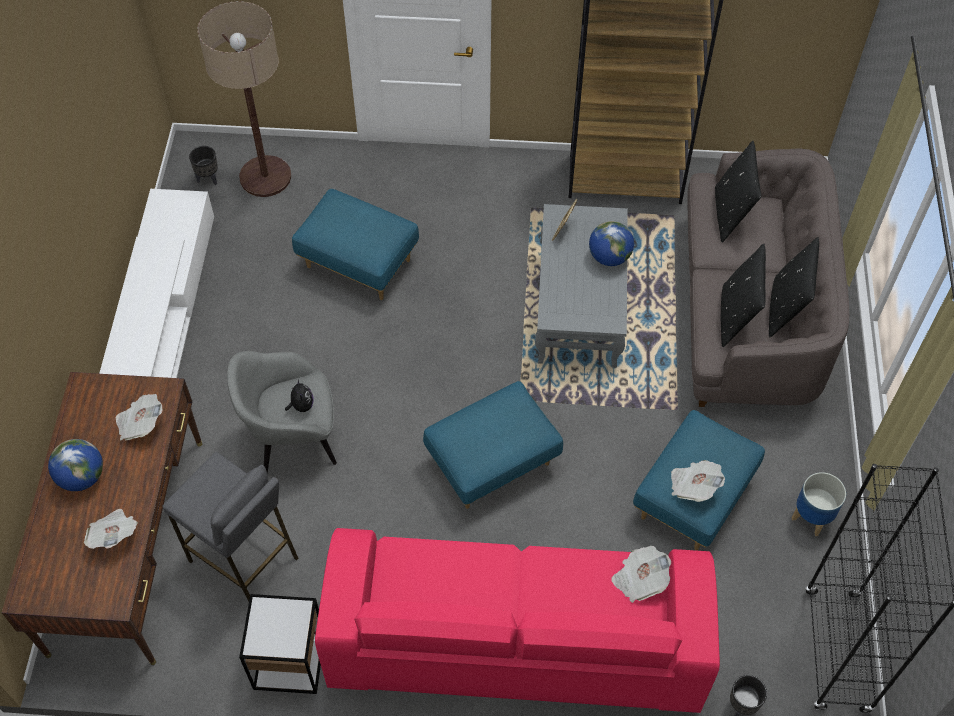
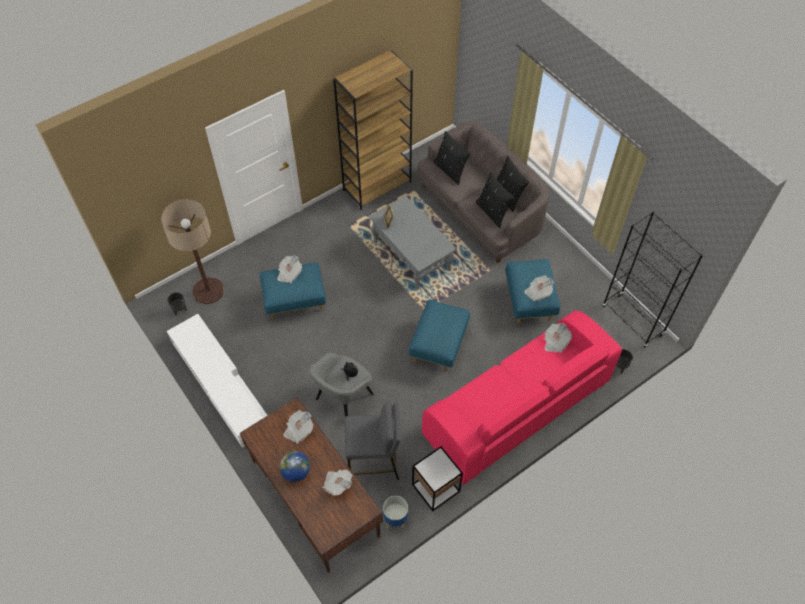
camera: 40 degrees left, 0 degrees up
globe [589,221,634,266] -> none
planter [792,472,846,536] -> planter moved to [383,496,408,528]
none -> newspaper [277,256,302,283]

